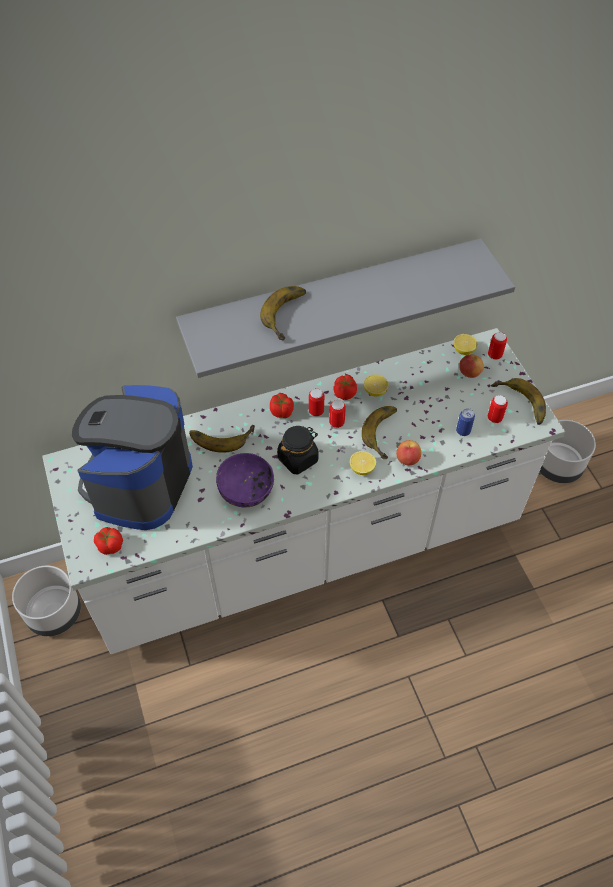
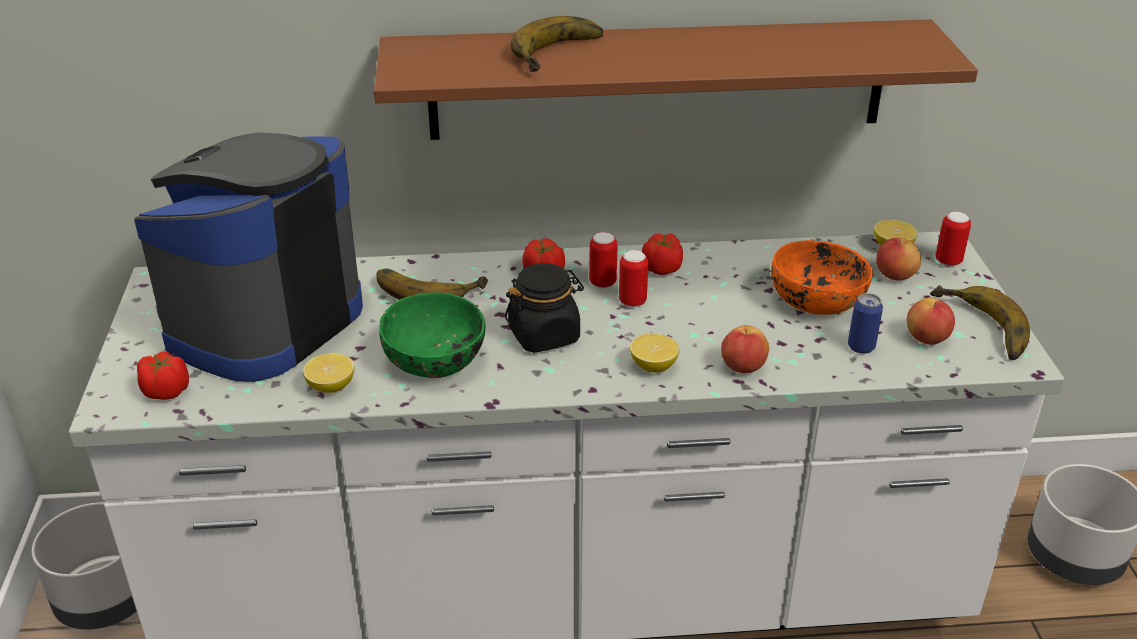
camera: 15 degrees right, 20 degrees down
grey shelf [176,238,515,378] -> brown shelf [374,19,978,140]
purple bowl [216,453,274,507] -> green bowl [379,293,485,378]
banana [362,406,397,459] -> none
lemon [364,375,389,396] -> lemon moved to [303,353,354,393]
can [488,395,508,423] -> apple [907,298,955,345]
none -> orange bowl [771,240,873,315]

